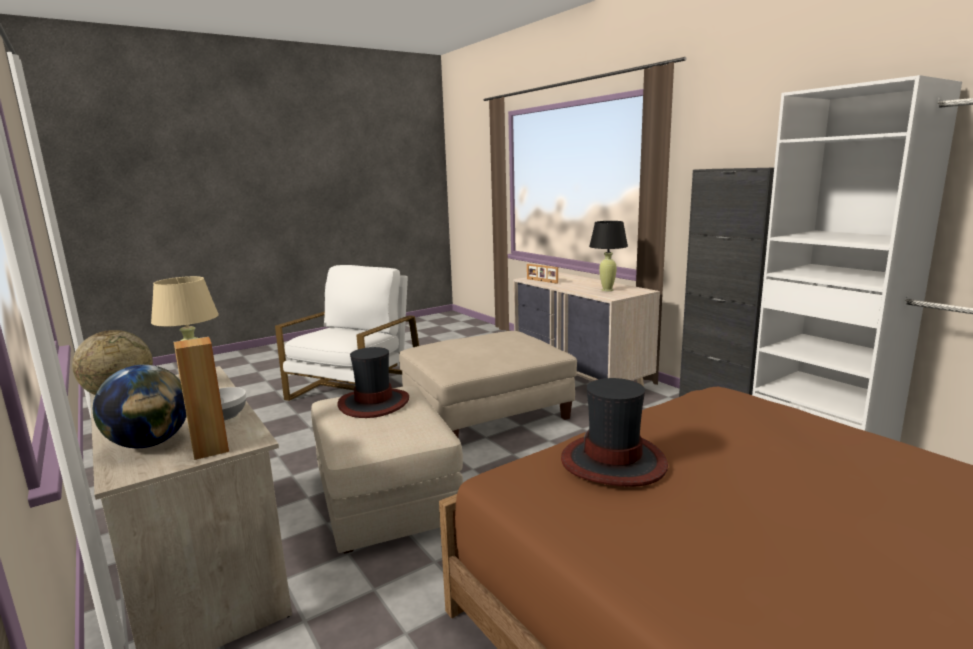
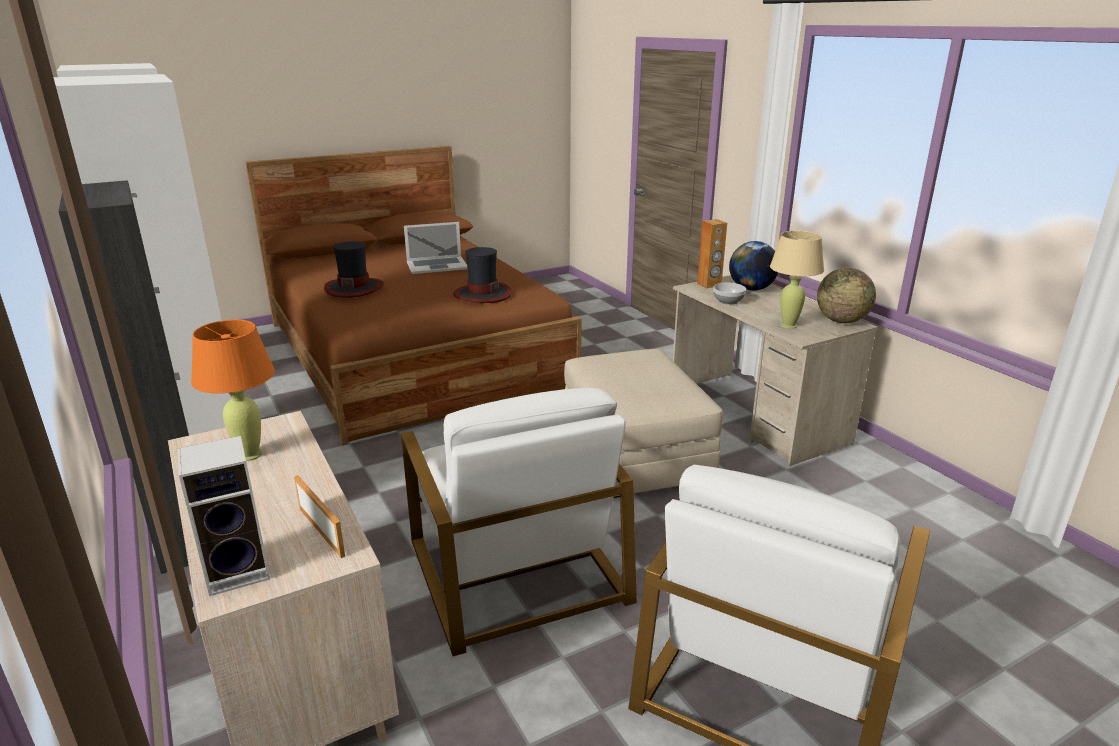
camera: 175 degrees left, 10 degrees up
hat [337,347,409,418] -> hat moved to [324,241,384,298]
beige ottoman [399,331,577,437] -> white armchair [401,388,637,656]
black table lamp [589,221,628,291] -> orange table lamp [191,320,275,461]
none -> speaker [177,436,270,596]
none -> laptop [404,222,468,274]

